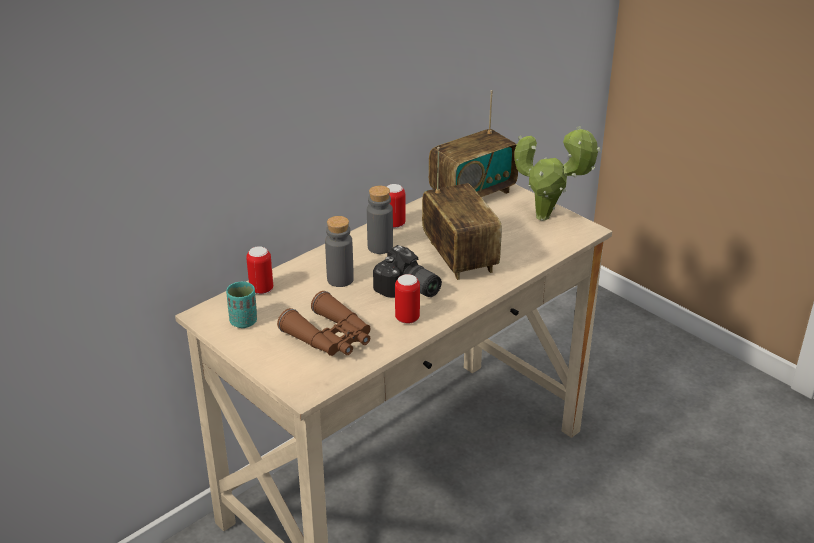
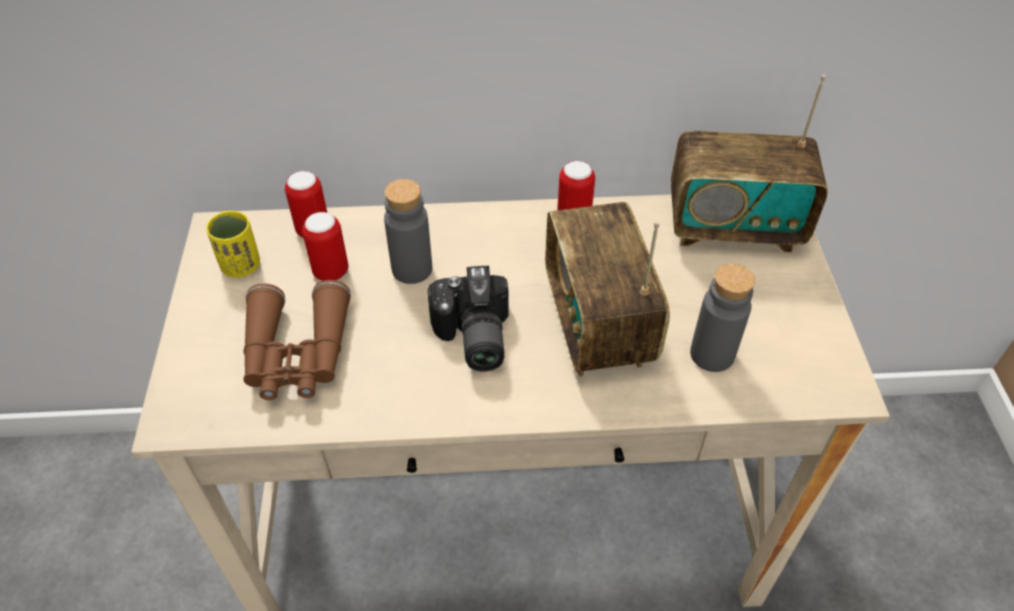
camera: 40 degrees right, 15 degrees up
turquoise cup [226,281,257,328] -> yellow cup [206,211,260,278]
grey bottle [367,186,393,254] -> grey bottle moved to [690,264,755,372]
can [395,274,420,324] -> can moved to [302,212,348,281]
radio [422,147,502,280] -> radio turned 150 degrees clockwise [545,202,670,377]
potted plant [515,126,600,221] -> none

